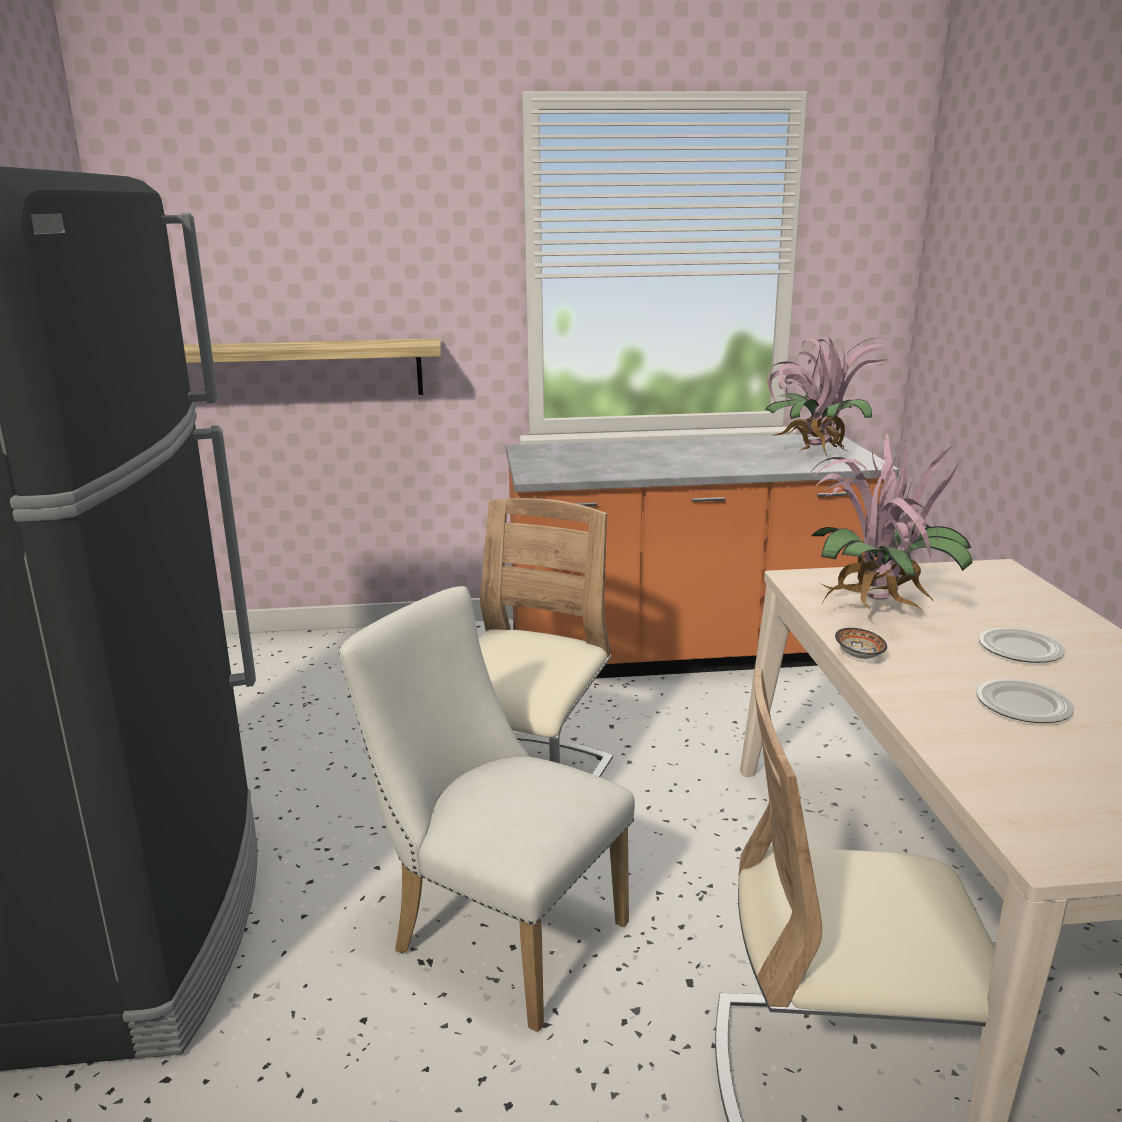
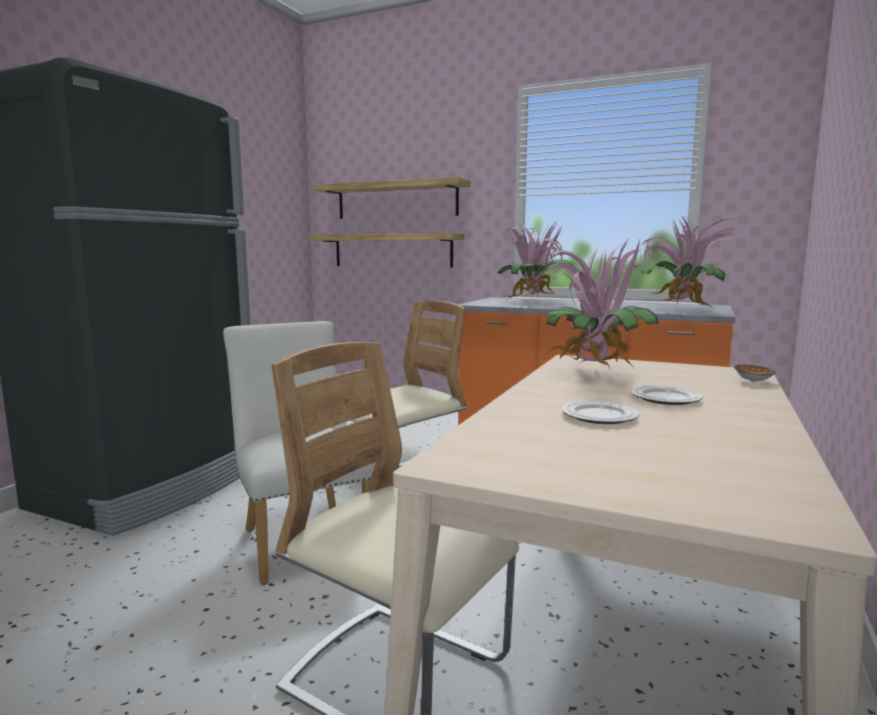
camera: 30 degrees right, 10 degrees down
bowl [835,628,887,659] -> bowl moved to [734,365,776,382]
none -> shelf [313,177,471,219]
none -> potted plant [498,224,573,299]

